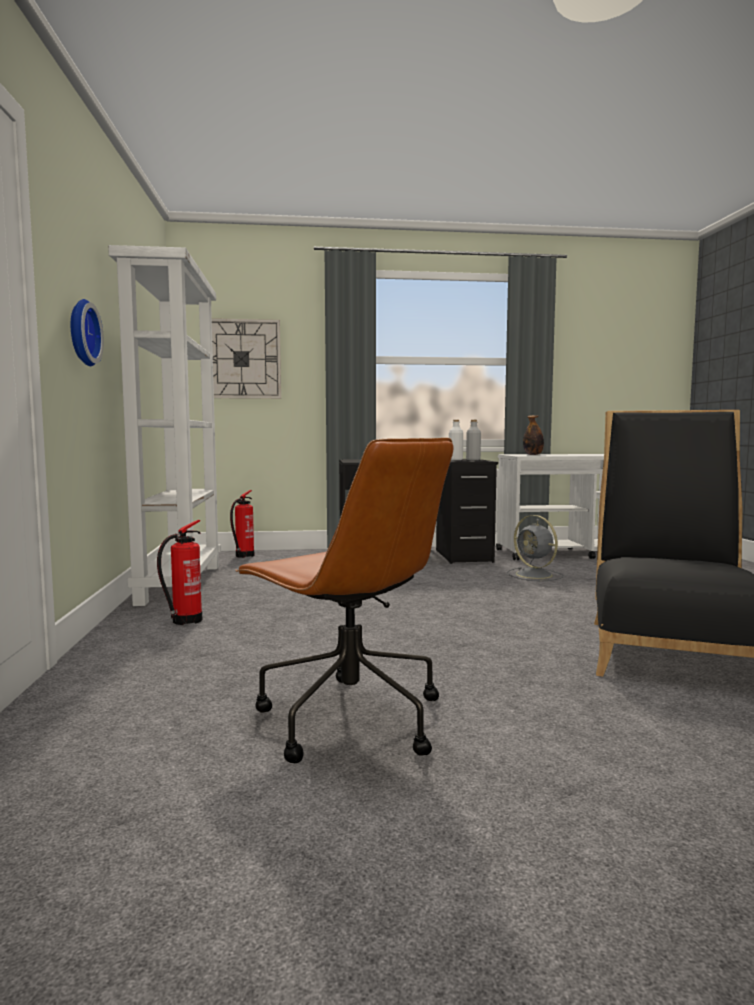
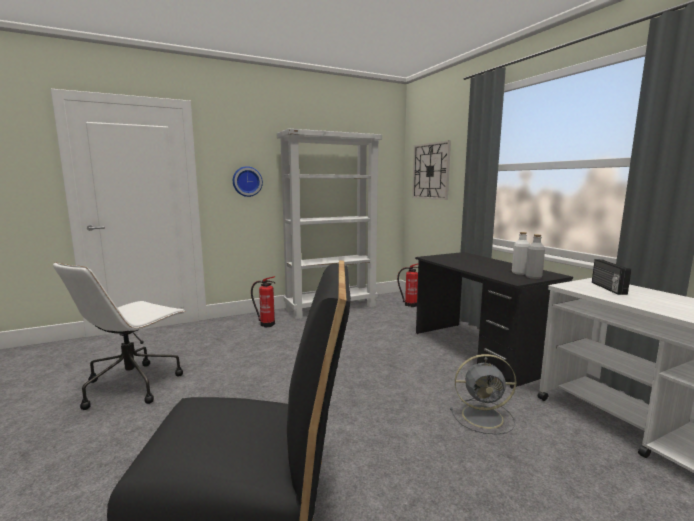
camera: 70 degrees right, 5 degrees up
brown office chair [235,438,454,763] -> white office chair [53,262,186,410]
grey fan [507,515,564,581] -> grey fan turned 120 degrees counterclockwise [450,354,516,435]
bottle [523,415,544,455] -> radio [592,259,631,295]

